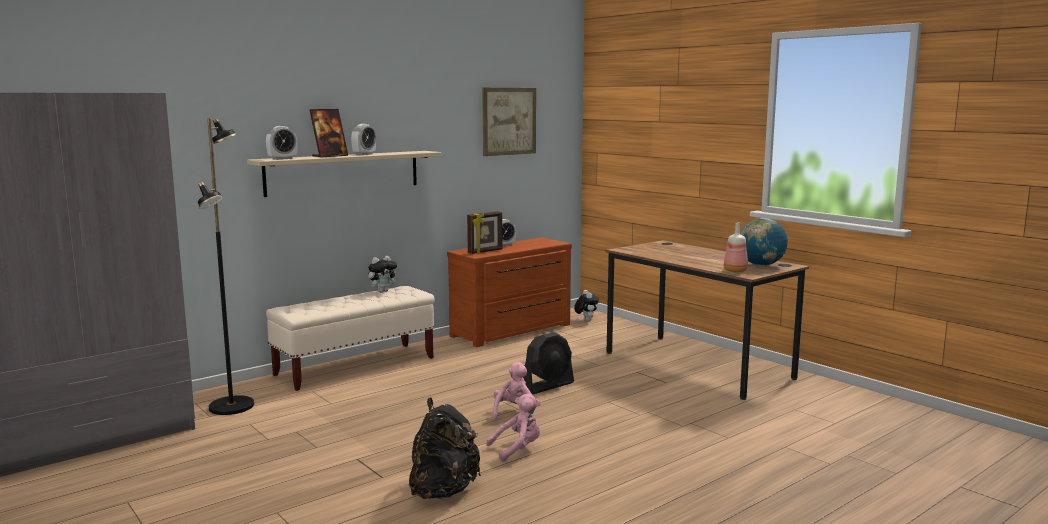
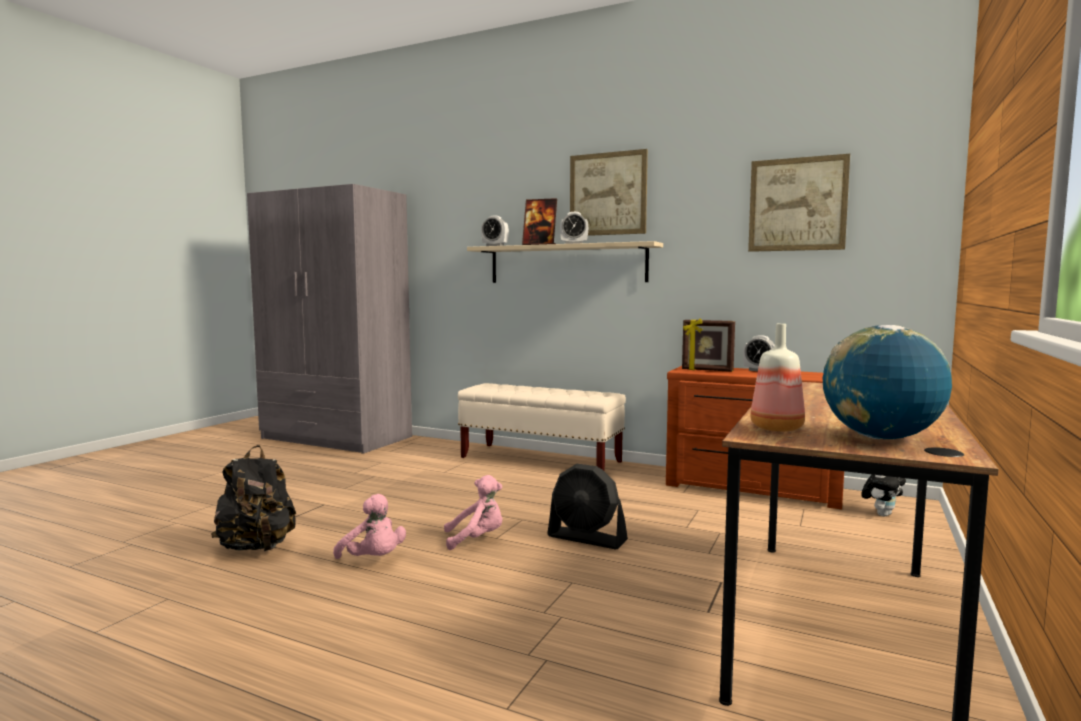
camera: 65 degrees right, 5 degrees down
black floor lamp [198,118,254,415] -> none
plush toy [368,256,398,292] -> none
none -> picture [570,149,648,236]

